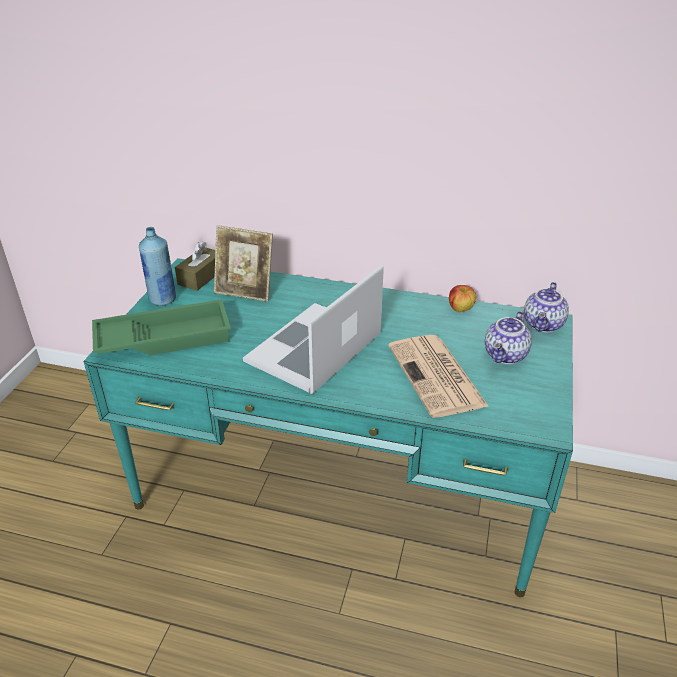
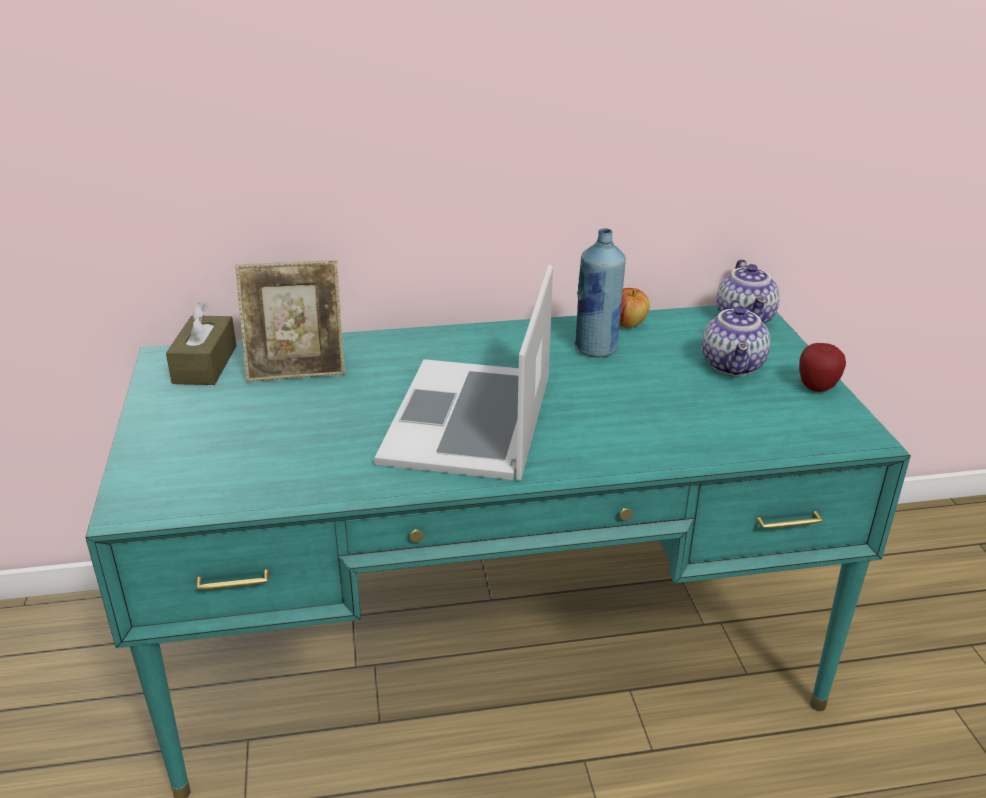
camera: 25 degrees left, 5 degrees down
green tray [92,299,231,356] -> none
blue bottle [139,227,176,306] -> blue bottle moved to [574,228,626,358]
newspaper [388,335,489,418] -> none
none -> apple [799,343,846,392]

